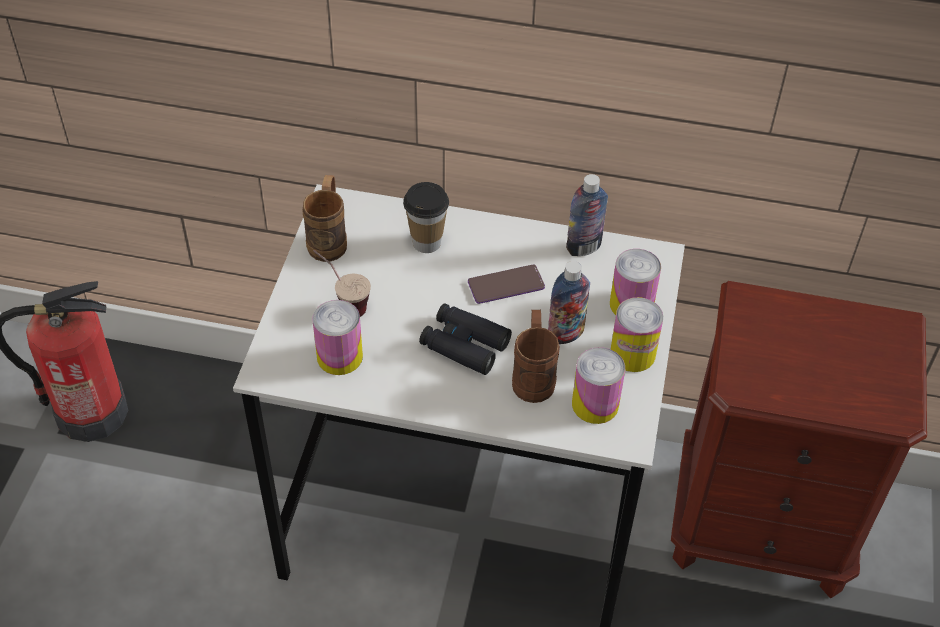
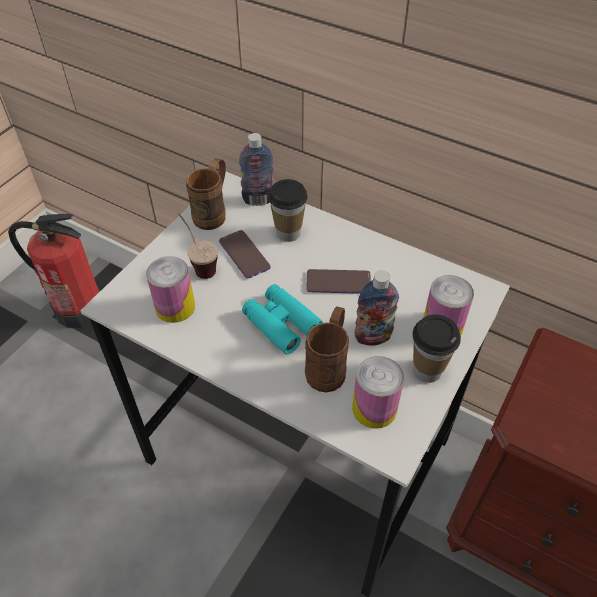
camera: 20 degrees right, 0 degrees up
black binoculars [419,303,512,375] -> turquoise binoculars [242,284,323,355]
bottle [566,174,608,256] -> bottle moved to [239,133,274,206]
can [611,297,663,372] -> cup [412,315,461,383]
none -> phone [219,230,271,279]

